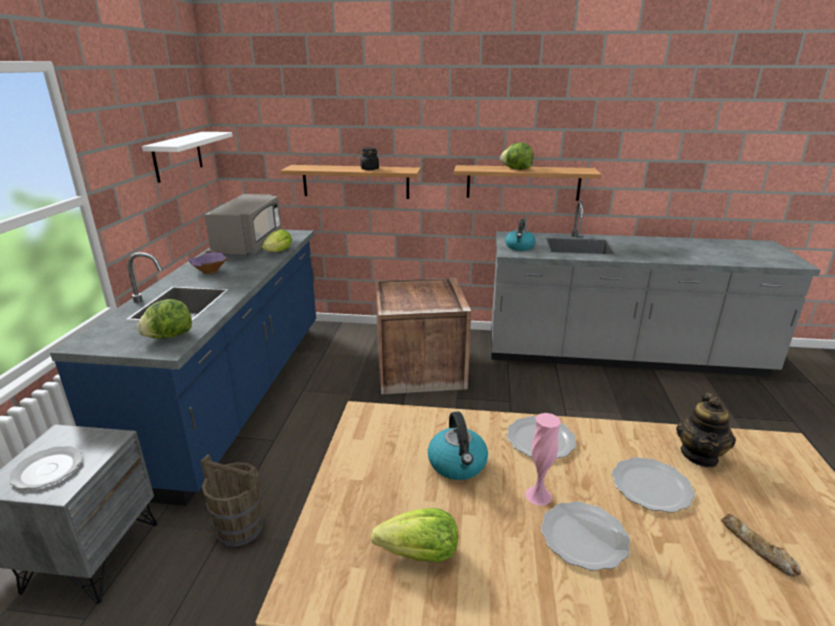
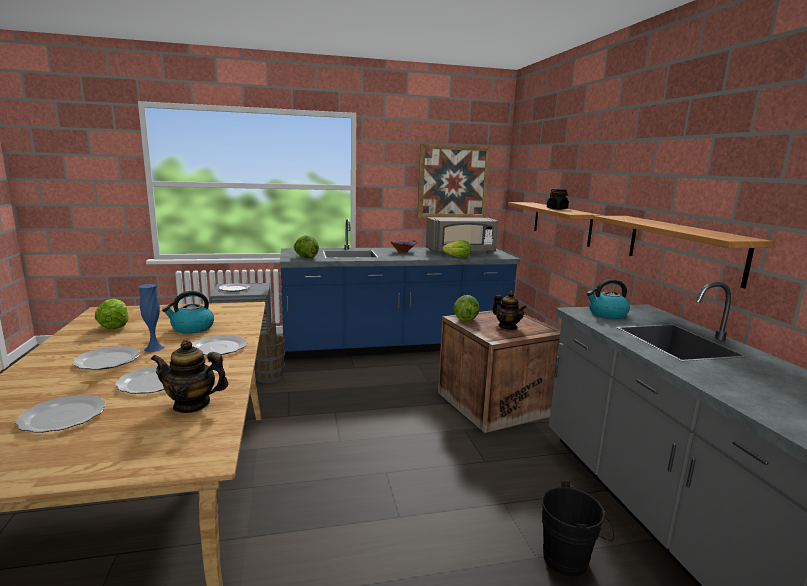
camera: 70 degrees right, 10 degrees down
white shelf [142,132,233,183] -> picture [417,144,491,218]
lettuce [500,142,533,169] -> lettuce moved to [453,295,480,322]
pink vase [525,413,561,506] -> blue vase [138,284,164,352]
bread [721,514,801,577] -> plate [15,395,106,433]
none -> teapot [492,292,527,330]
none -> black bucket [542,481,614,577]

